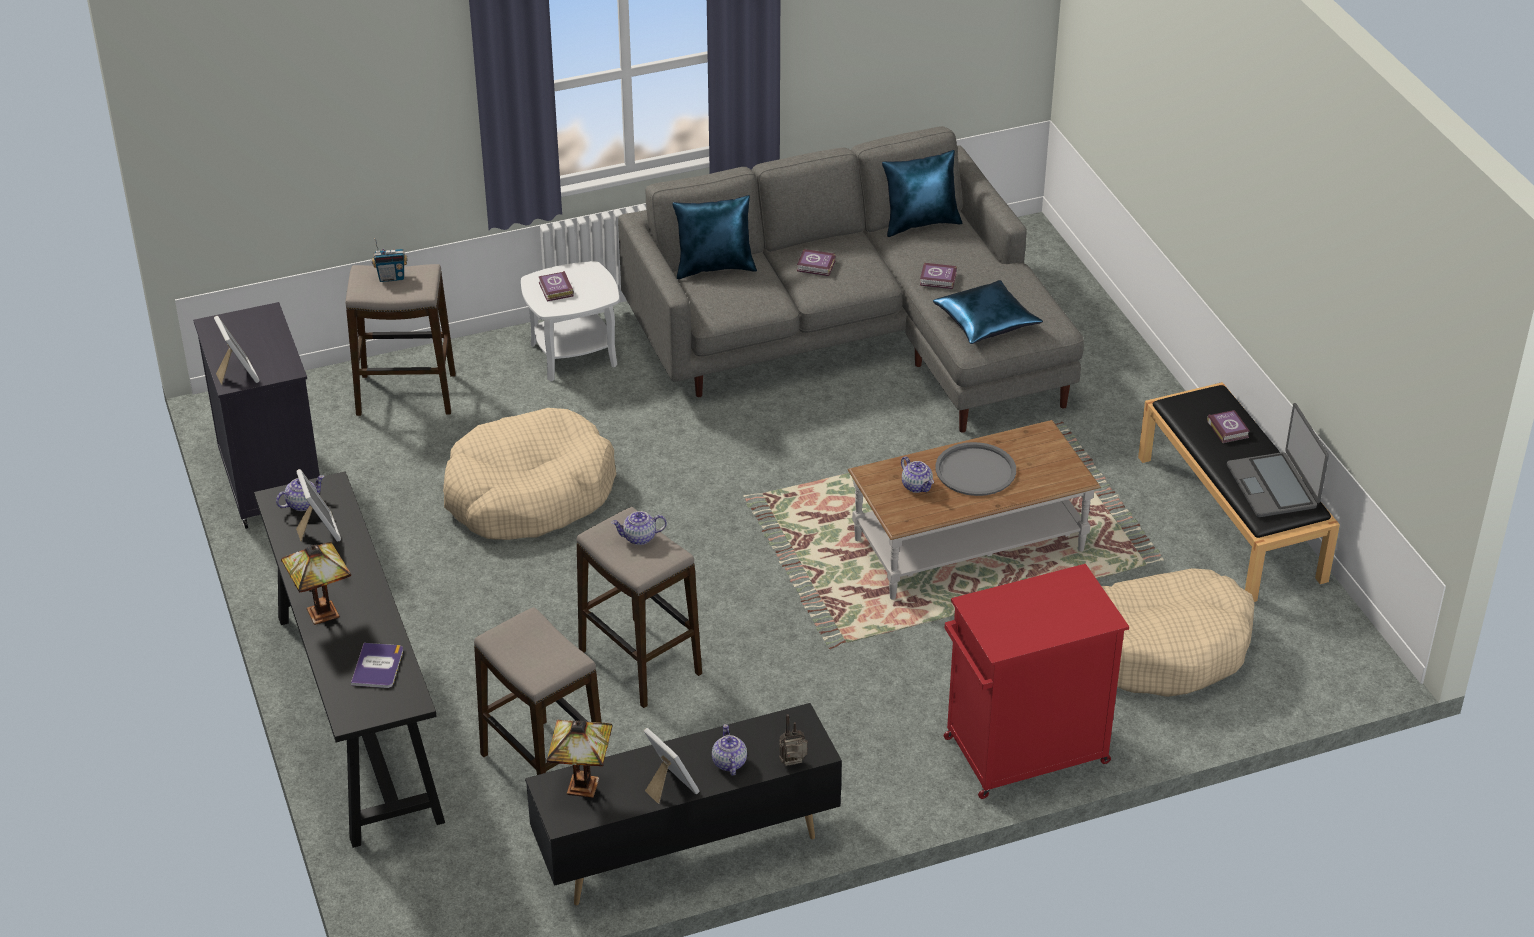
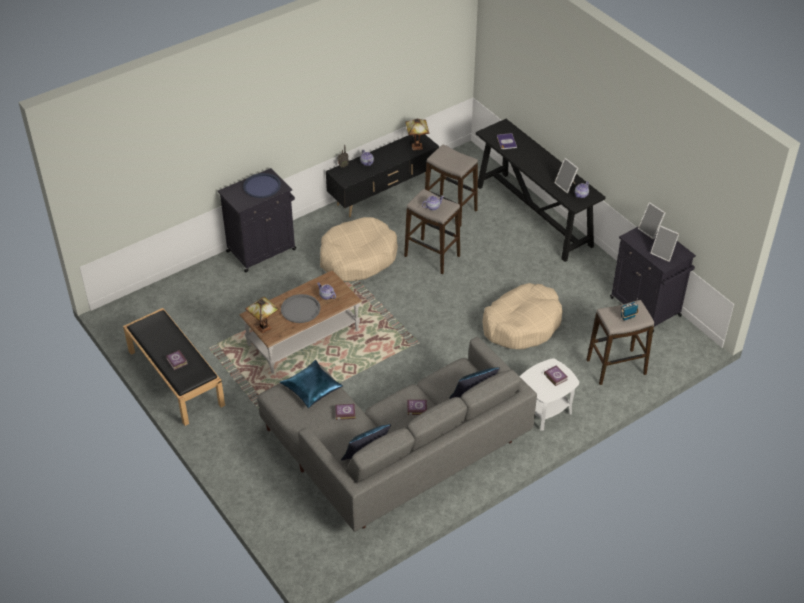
camera: 165 degrees right, 5 degrees up
table lamp [281,542,351,625] -> table lamp moved to [245,297,279,334]
picture frame [644,728,699,804] -> picture frame moved to [650,225,679,262]
red cabinet [944,564,1129,799] -> black cabinet [218,168,296,273]
beige dog bed [1102,568,1255,697] -> beige dog bed moved to [320,217,398,281]
laptop [1227,403,1329,517] -> none
none -> blue tray [243,173,281,198]

